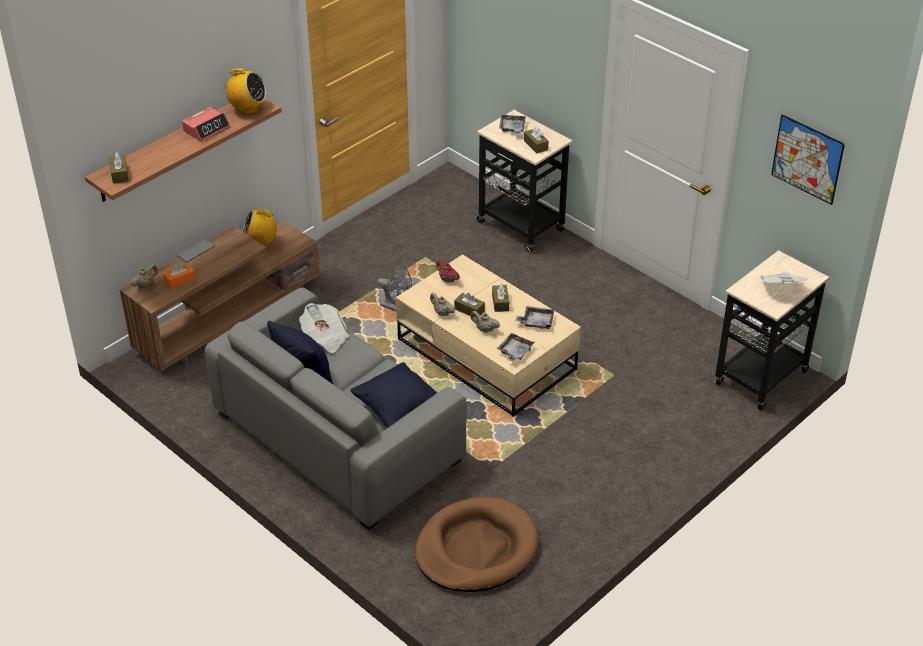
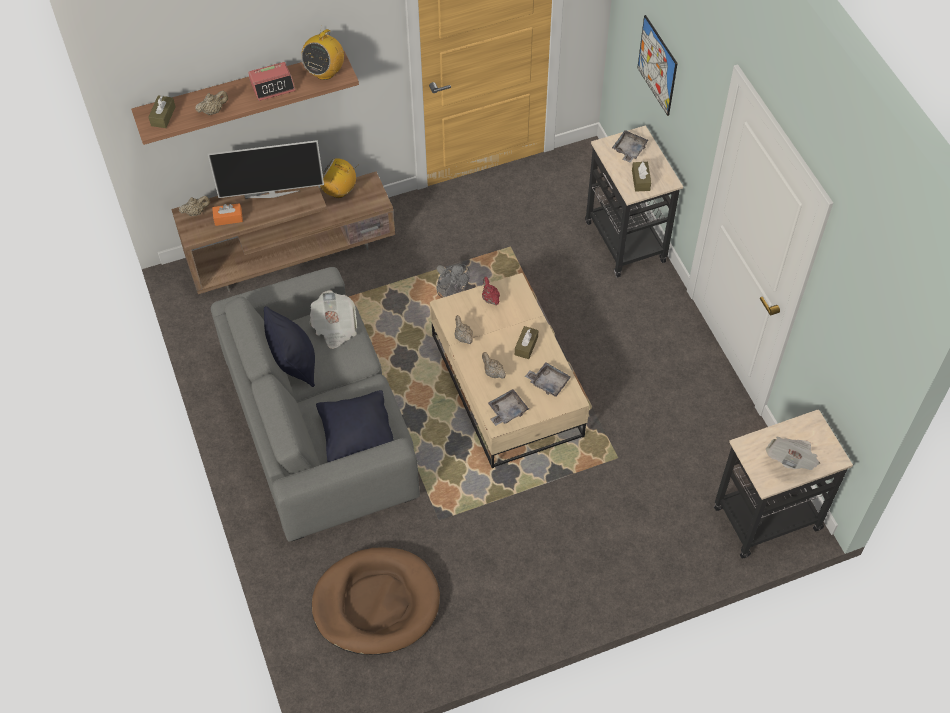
camera: 25 degrees right, 15 degrees up
radio [223,68,266,114] -> radio turned 75 degrees clockwise [301,25,344,80]
brown tissue box [454,293,485,318] -> none
picture [771,114,845,205] -> picture moved to [637,15,678,116]
none -> beige teapot [195,91,228,115]
none -> television [208,140,324,198]

